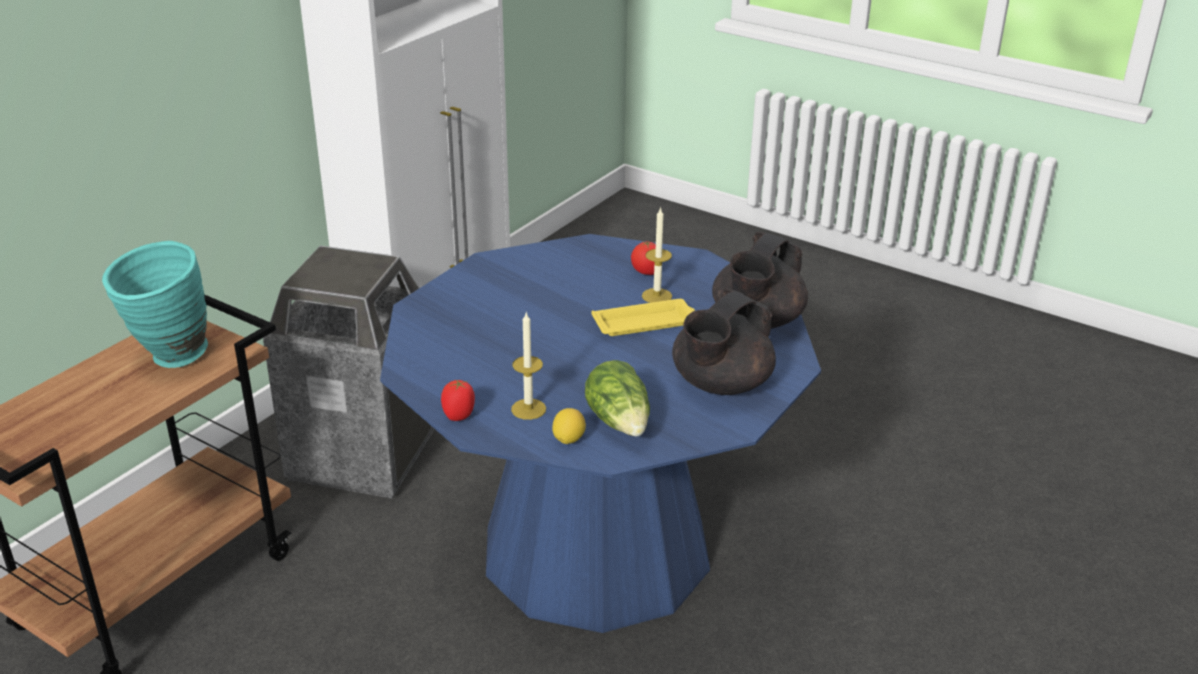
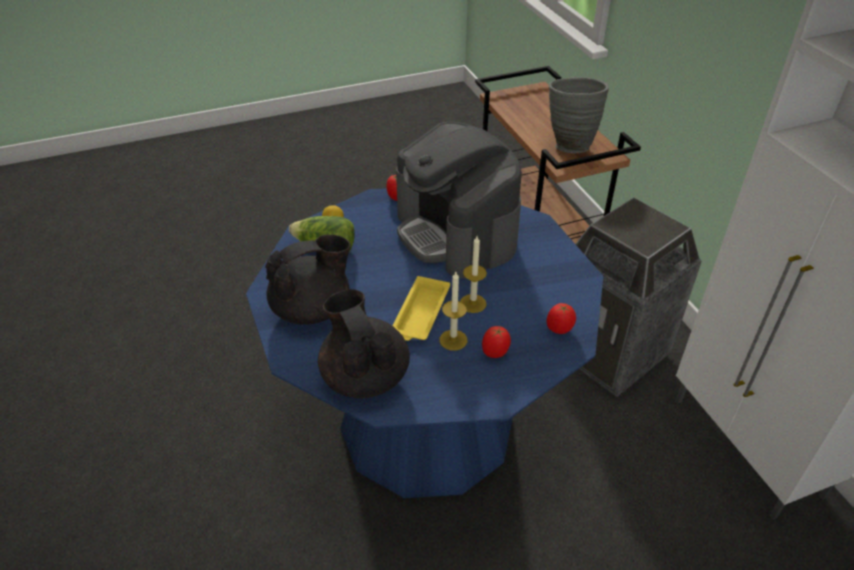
camera: 125 degrees right, 10 degrees up
turquoise vase [102,241,208,368] -> grey vase [549,77,609,153]
candle [511,313,546,420] -> candle moved to [460,236,487,313]
black teapot [672,289,776,395] -> black teapot turned 75 degrees clockwise [265,235,350,325]
none -> coffee machine [396,122,522,278]
none -> tomato [547,303,576,334]

